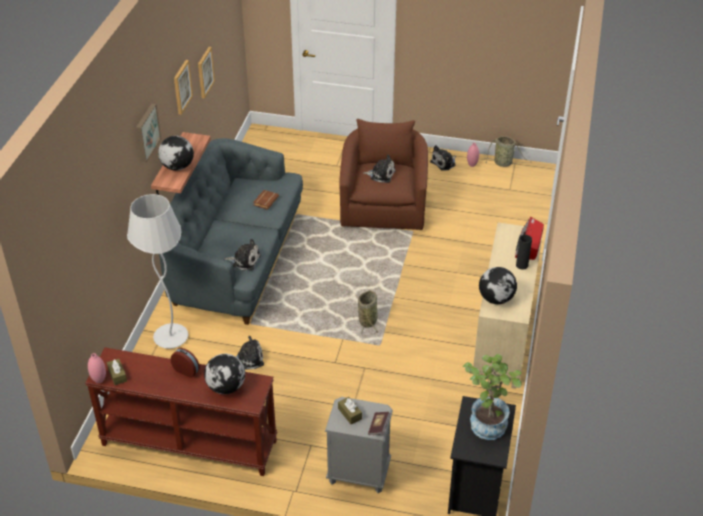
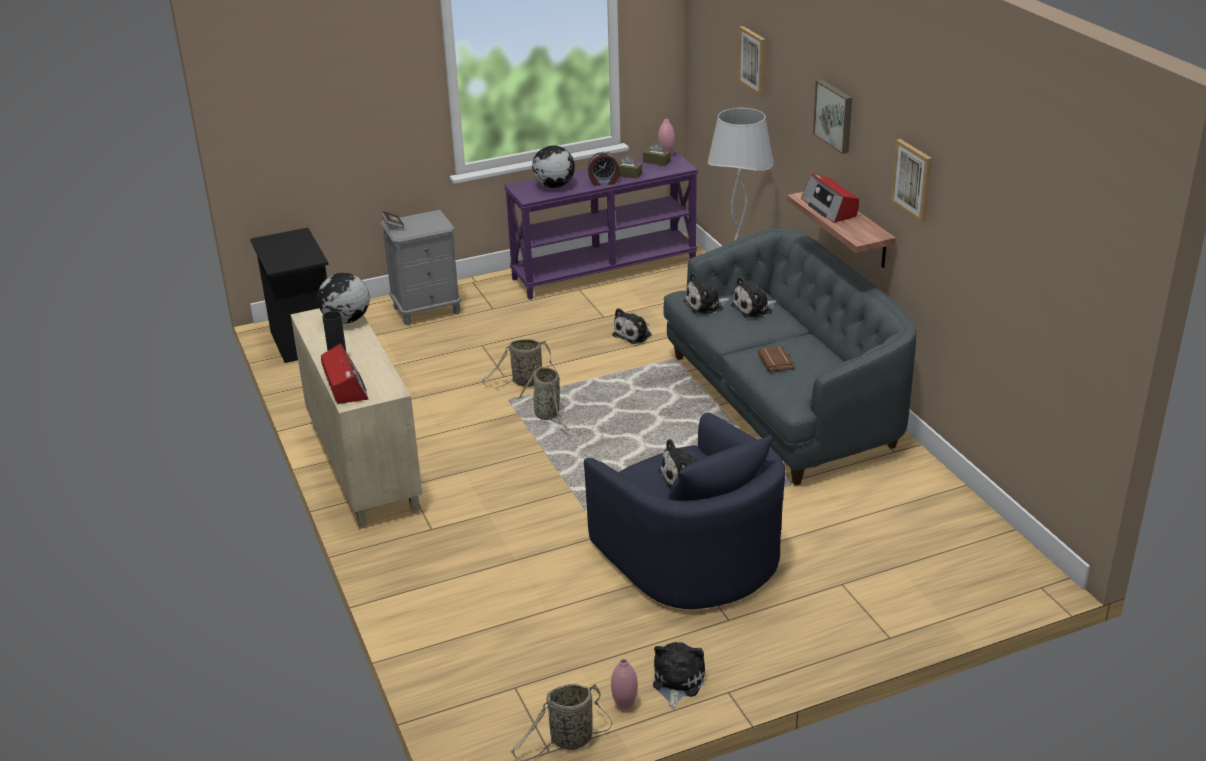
camera: 145 degrees right, 10 degrees down
brown console table [85,347,277,476] -> purple console table [504,152,698,300]
globe [158,136,194,171] -> radio [801,174,859,223]
picture [198,47,215,99] -> picture moved to [738,26,766,96]
brown tissue box [338,397,362,424] -> brown tissue box moved to [617,155,642,179]
brown armchair [339,119,428,230] -> blue armchair [584,412,785,609]
potted plant [463,354,522,440] -> none
none -> basket [482,339,557,388]
none -> plush toy [731,277,777,319]

